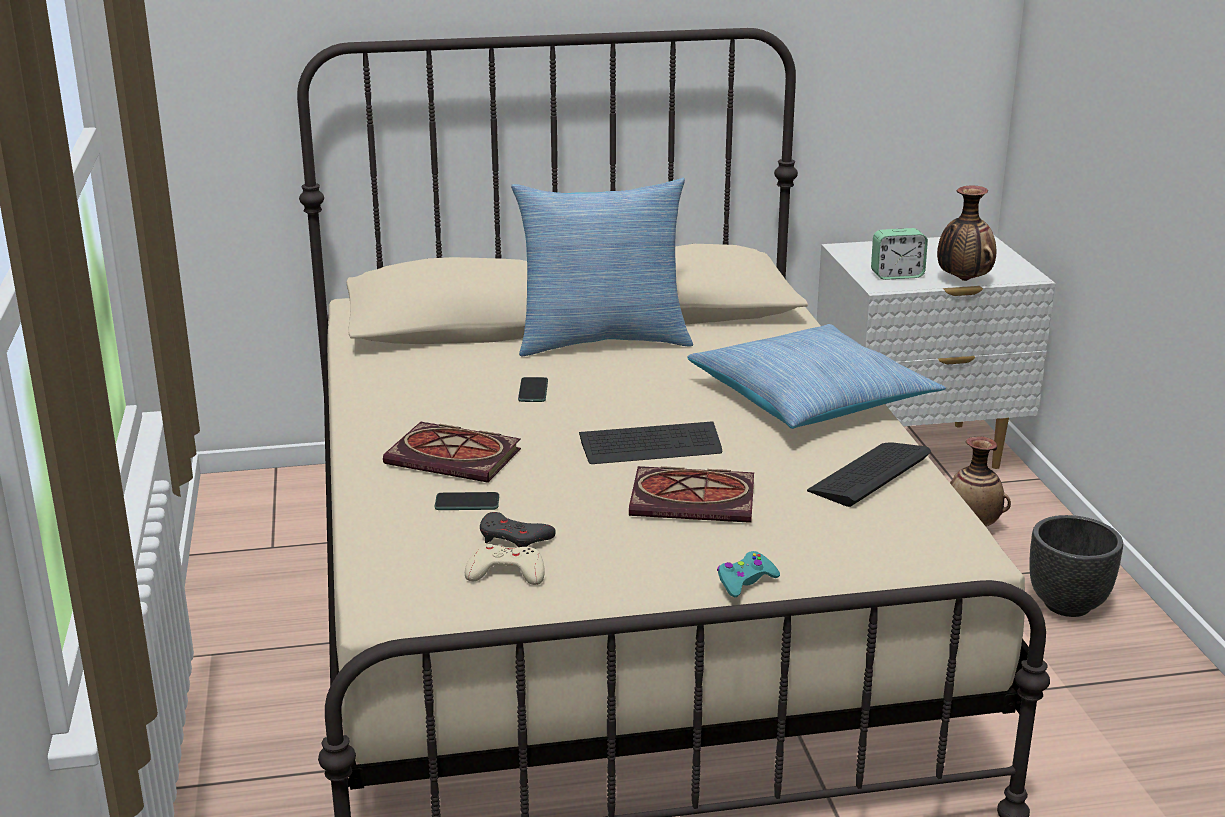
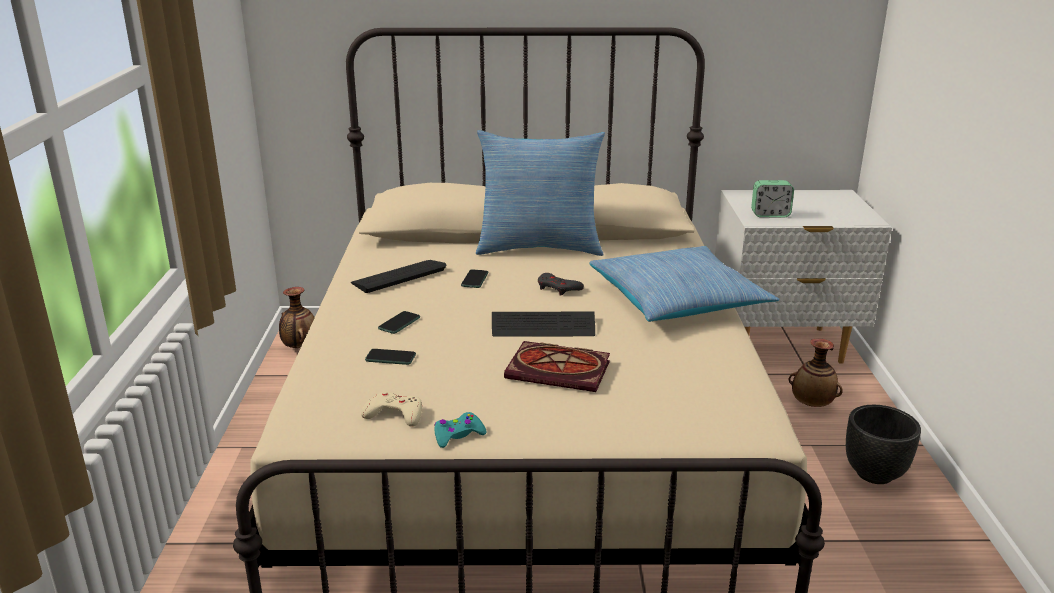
camera: 10 degrees right, 0 degrees up
book [383,422,521,483] -> phone [378,311,420,334]
grey game controller [480,512,556,547] -> grey game controller moved to [538,273,584,296]
turquoise game controller [717,551,780,597] -> turquoise game controller moved to [434,412,486,448]
keyboard [807,442,931,507] -> keyboard moved to [351,260,446,293]
vase [937,186,996,281] -> vase moved to [279,287,315,348]

